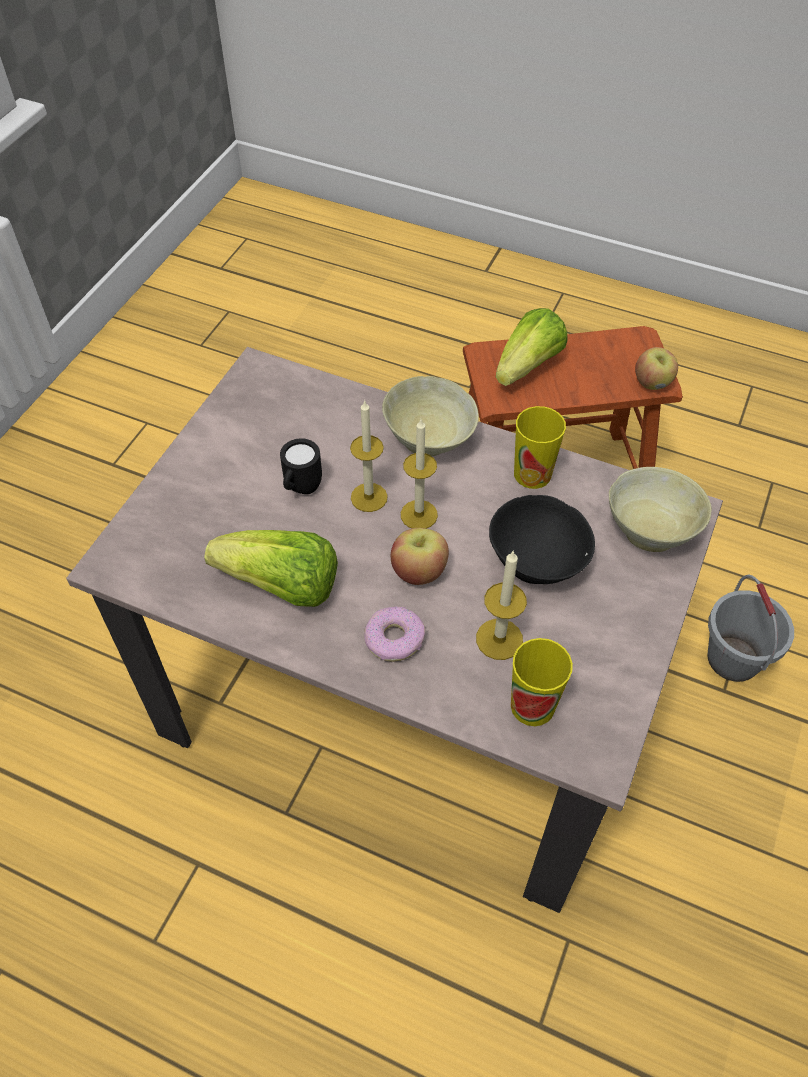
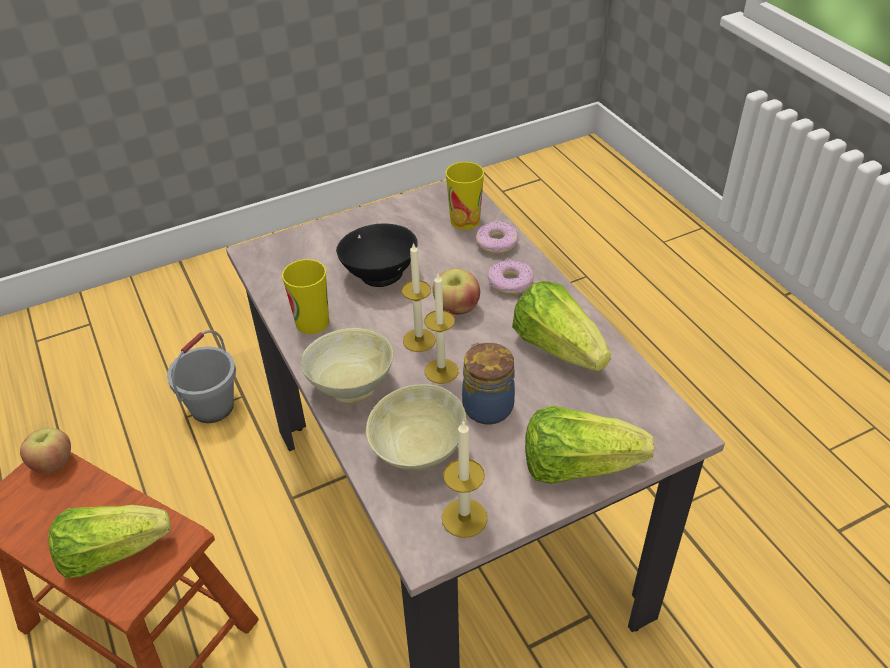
camera: 140 degrees left, 10 degrees down
black mug [280,438,322,494] -> jar [462,343,515,424]
candle [476,550,527,660] -> candle moved to [442,420,488,538]
beige bowl [609,467,712,552] -> beige bowl moved to [366,384,466,471]
none -> donut [475,221,519,254]
none -> lettuce [525,405,654,484]

